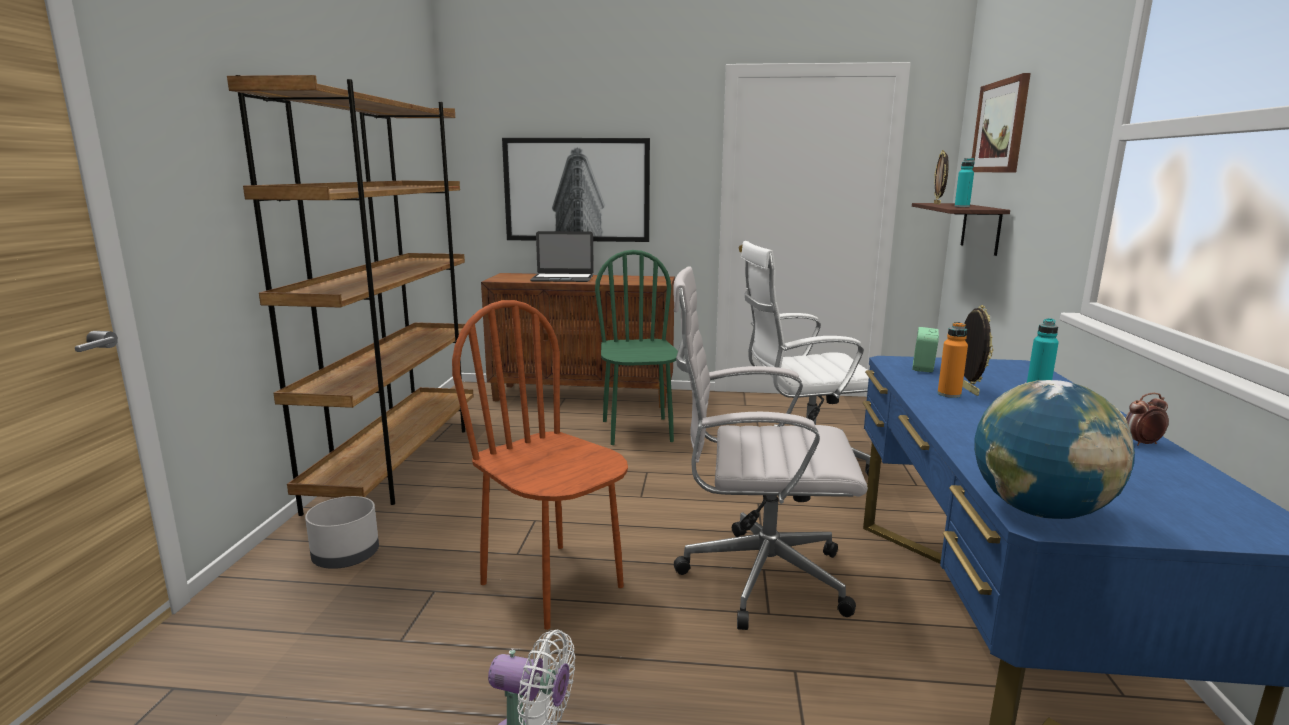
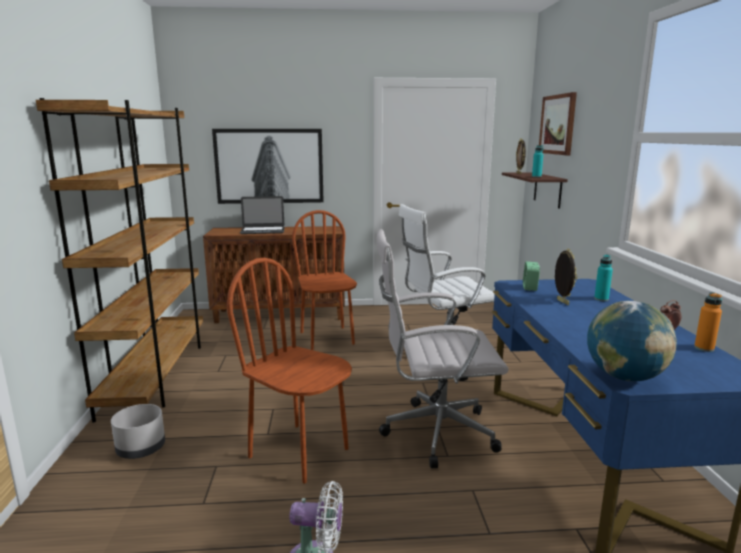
camera: 10 degrees left, 0 degrees up
green chair [595,250,678,445] -> brown chair [292,210,357,350]
orange bottle [938,322,968,398] -> orange bottle moved to [694,292,722,352]

